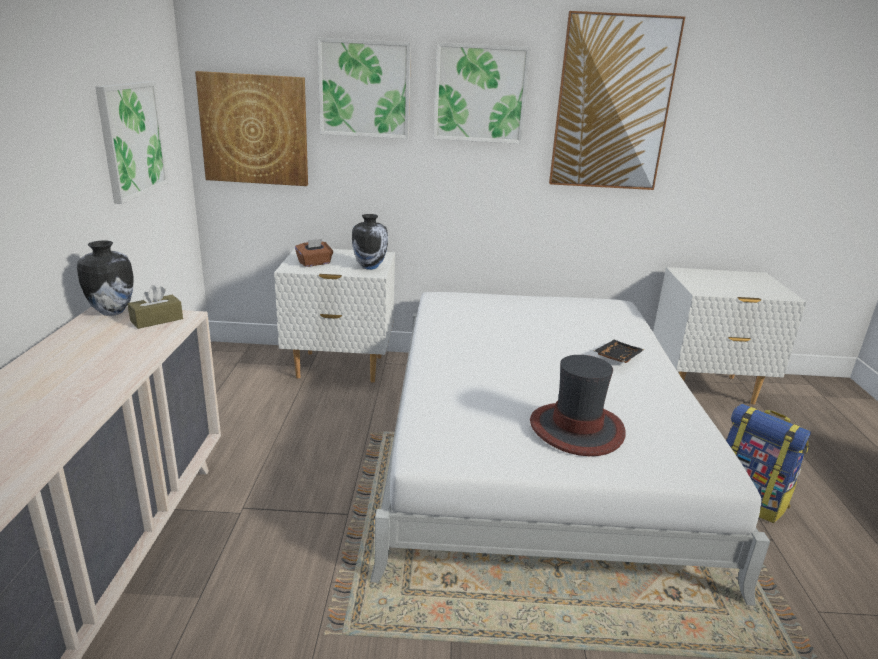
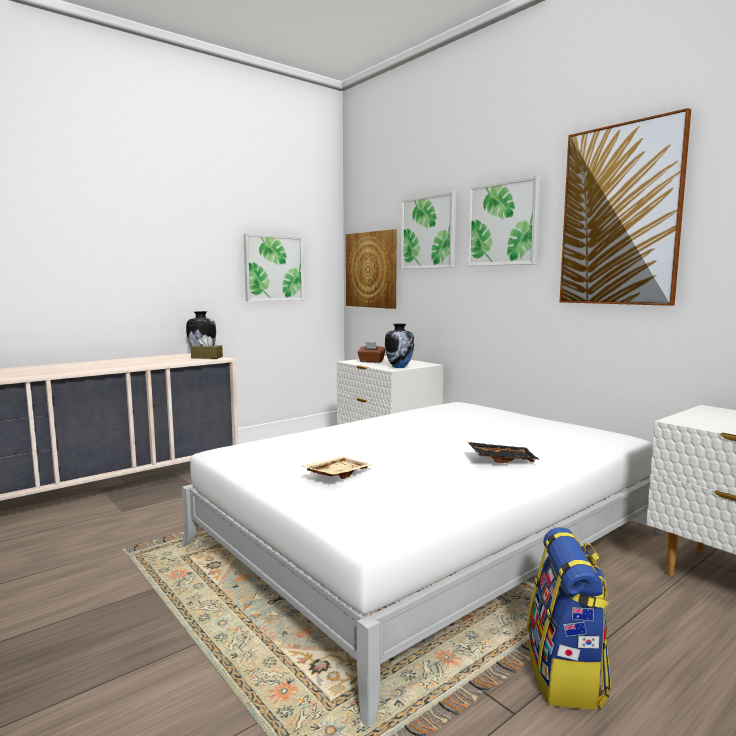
camera: 50 degrees right, 15 degrees down
hat [530,355,626,456] -> beige tray [302,456,373,479]

